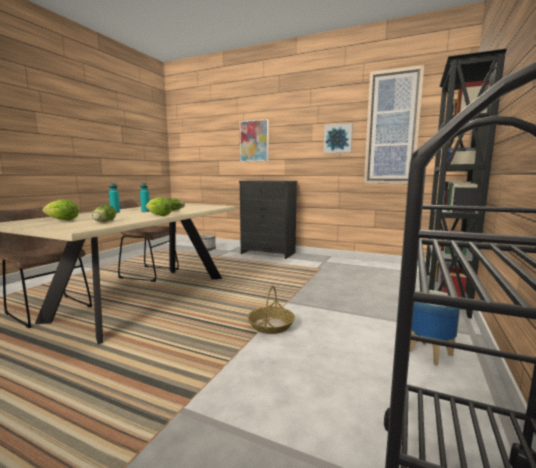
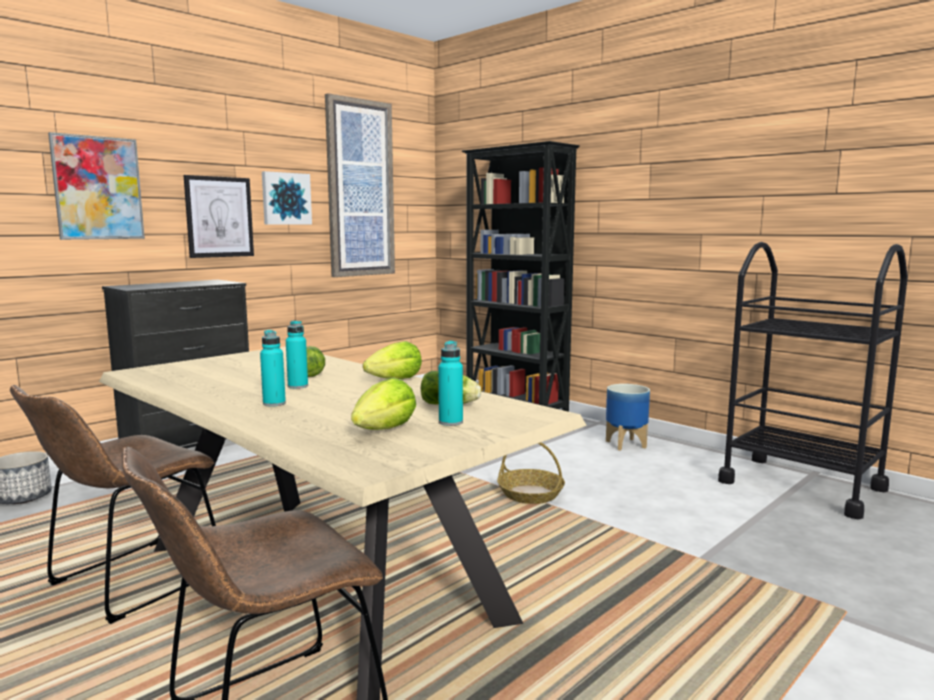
camera: 70 degrees left, 0 degrees up
none -> picture [184,175,254,258]
none -> turquoise bottle [438,341,463,426]

